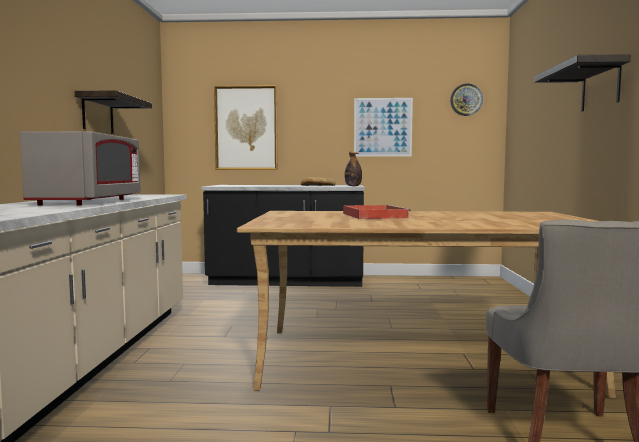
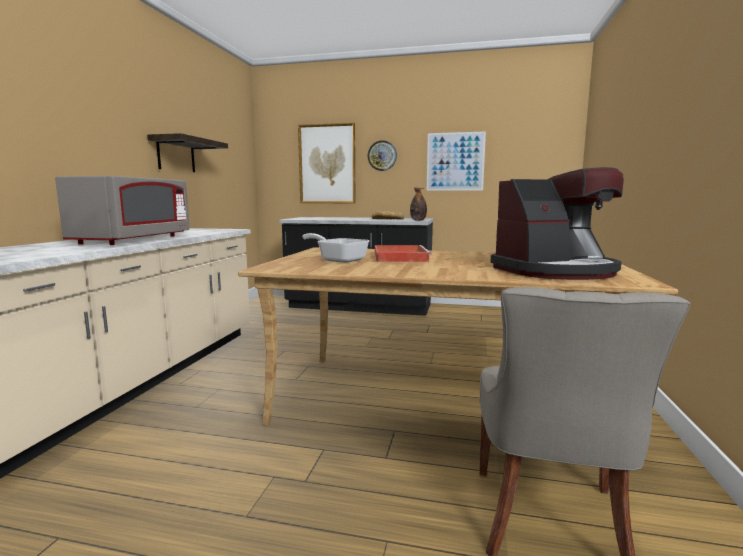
camera: 10 degrees right, 5 degrees up
wall clock [450,84,483,116] -> wall clock moved to [368,140,397,171]
shelf [534,54,631,111] -> none
none -> frying pan [302,233,370,263]
none -> coffee machine [490,167,624,280]

